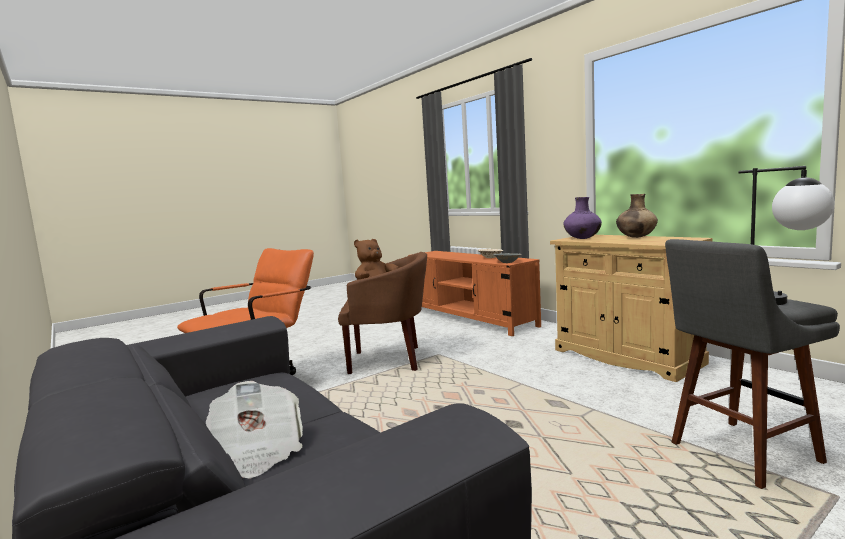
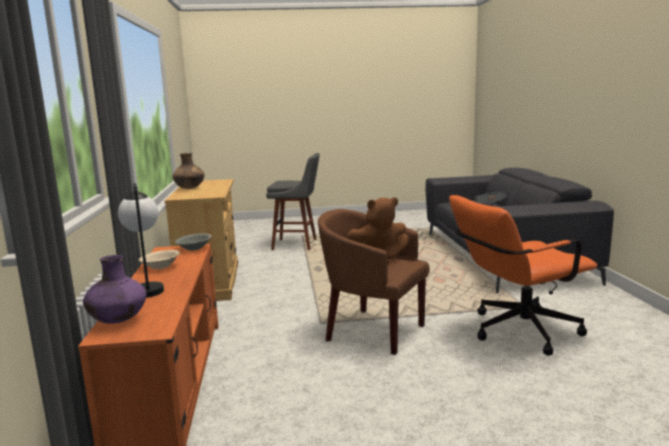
camera: 150 degrees left, 5 degrees up
purple vase [563,197,602,239] -> purple vase moved to [83,255,147,324]
table lamp [739,166,835,305] -> table lamp moved to [118,183,164,298]

